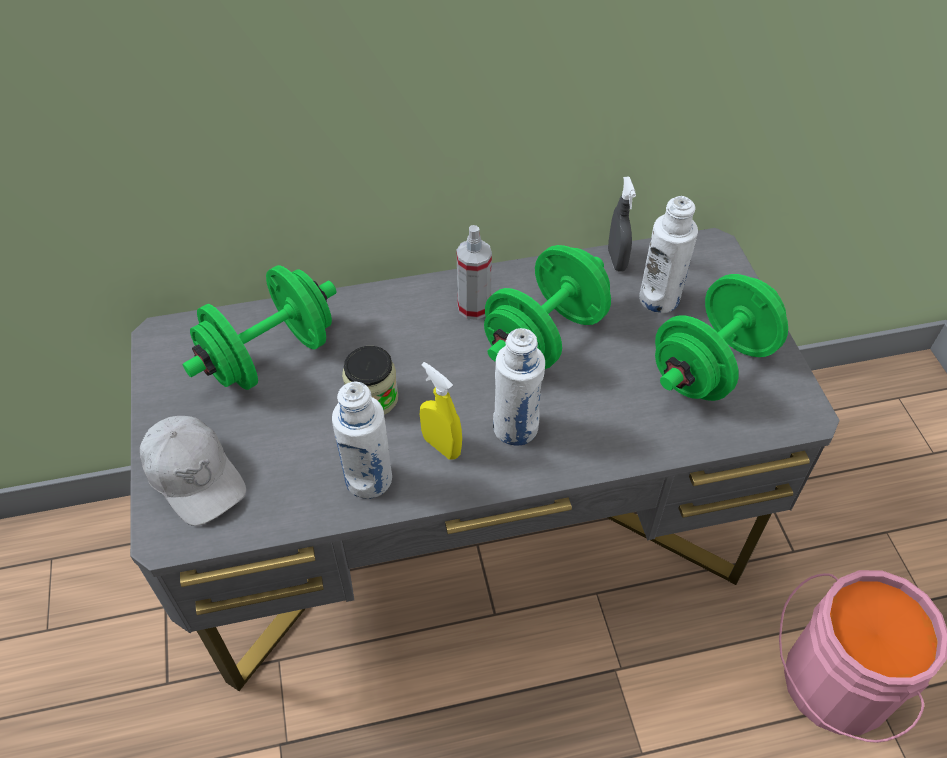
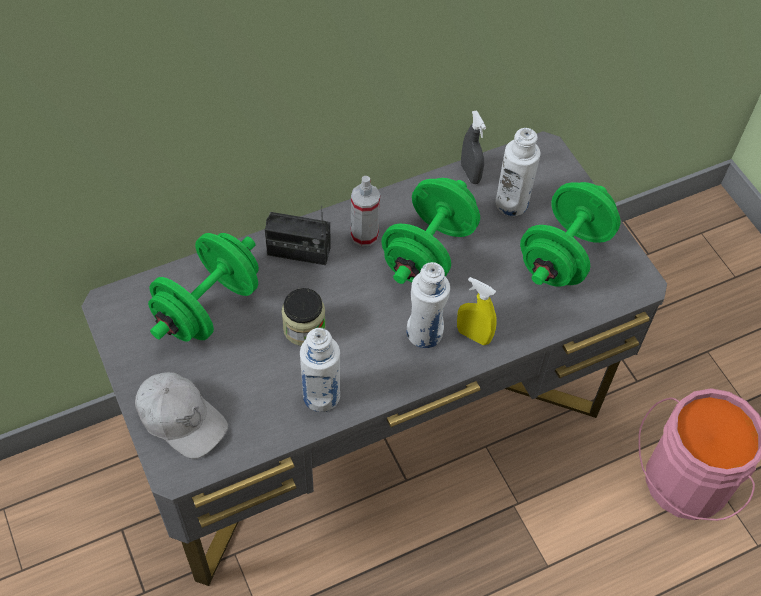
camera: 15 degrees left, 5 degrees up
yellow spray bottle [420,362,462,460] -> yellow spray bottle moved to [457,277,497,345]
none -> radio [265,206,331,265]

